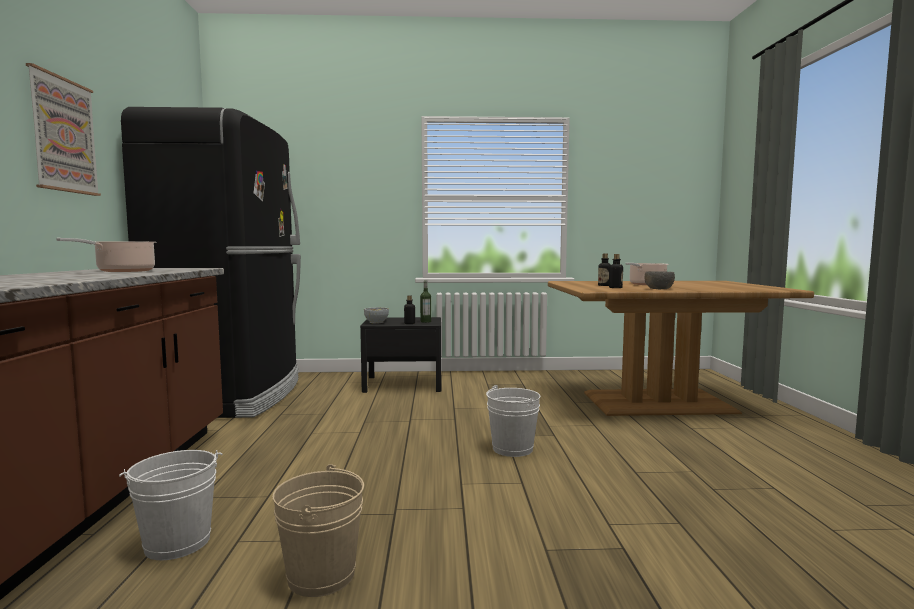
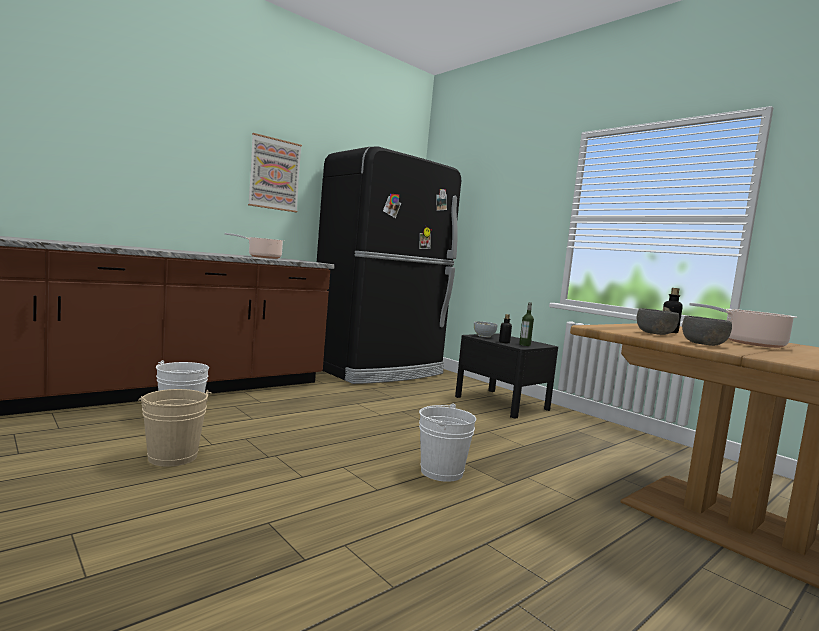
camera: 50 degrees right, 0 degrees up
bottle [609,254,623,288] -> grey bowl [637,308,679,335]

